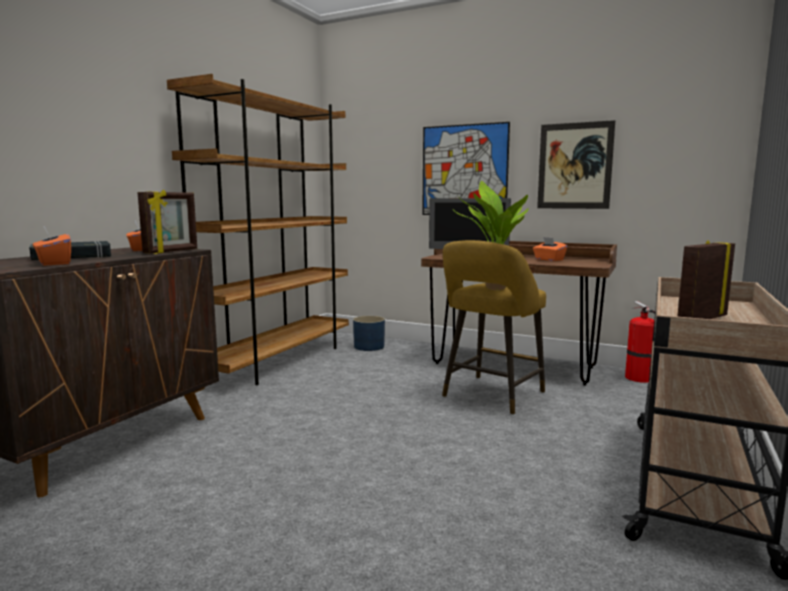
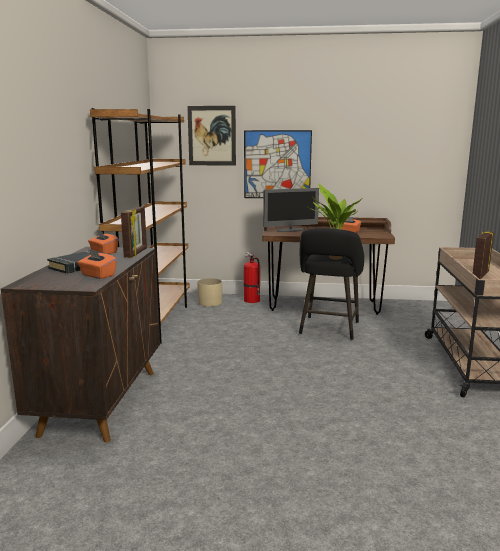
camera: 20 degrees left, 5 degrees up
blue planter [353,316,385,351] -> beige planter [197,278,222,307]
yellow stool [442,240,546,415] -> black stool [299,228,364,340]
picture [537,120,615,209] -> picture moved to [187,106,236,166]
fire extinguisher [625,301,655,383] -> fire extinguisher moved to [244,252,260,303]

